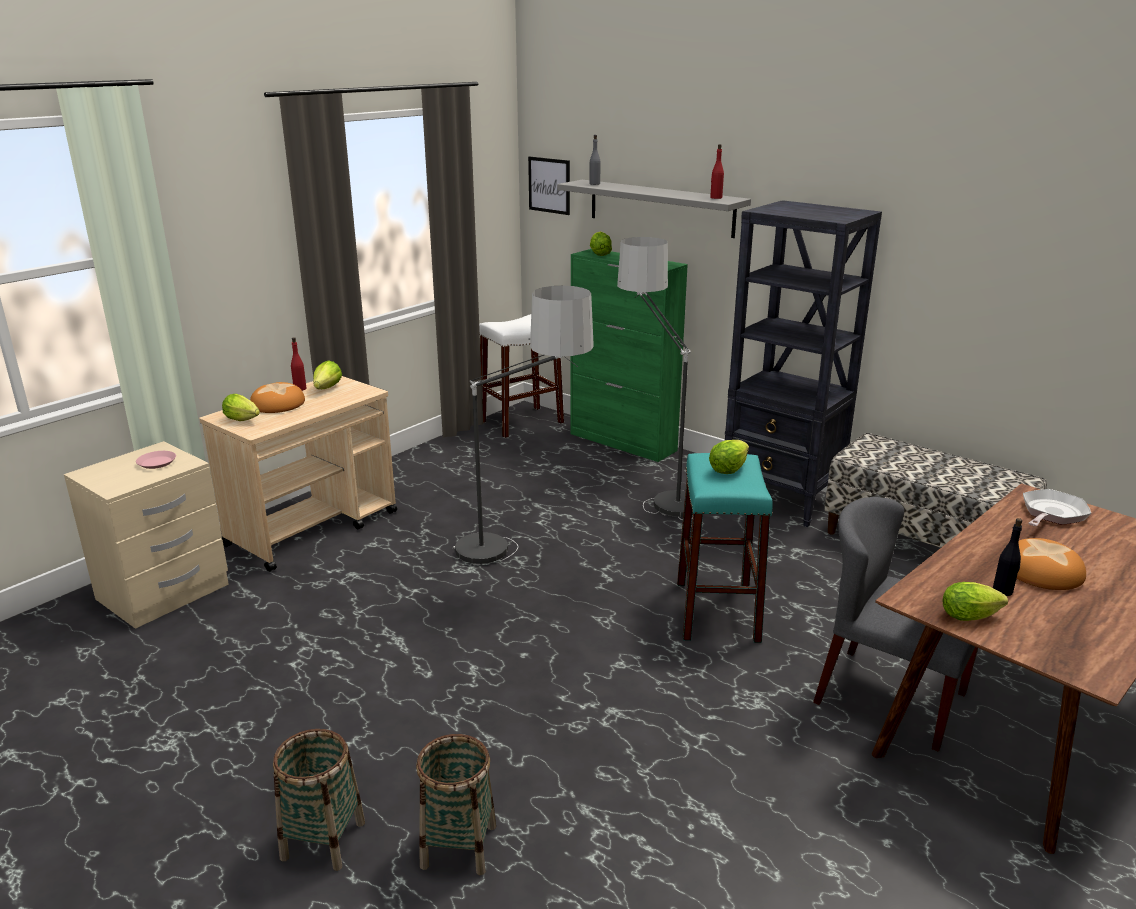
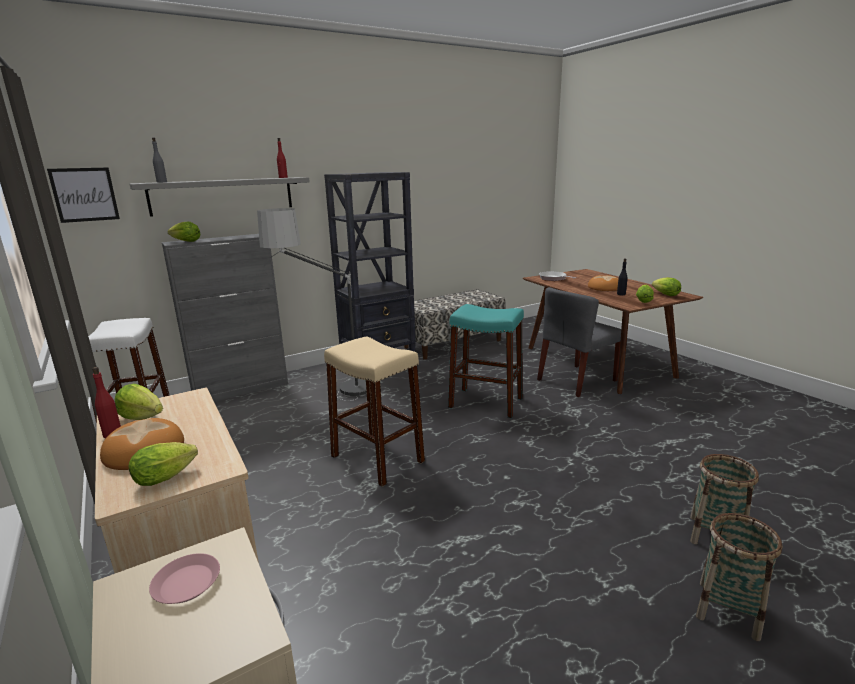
camera: 70 degrees left, 5 degrees down
floor lamp [452,286,594,565] -> beige stool [324,337,425,487]
green cabinet [570,249,688,462] -> grey cabinet [162,234,288,402]
lettuce [709,440,749,474] -> lettuce moved to [652,277,681,296]

